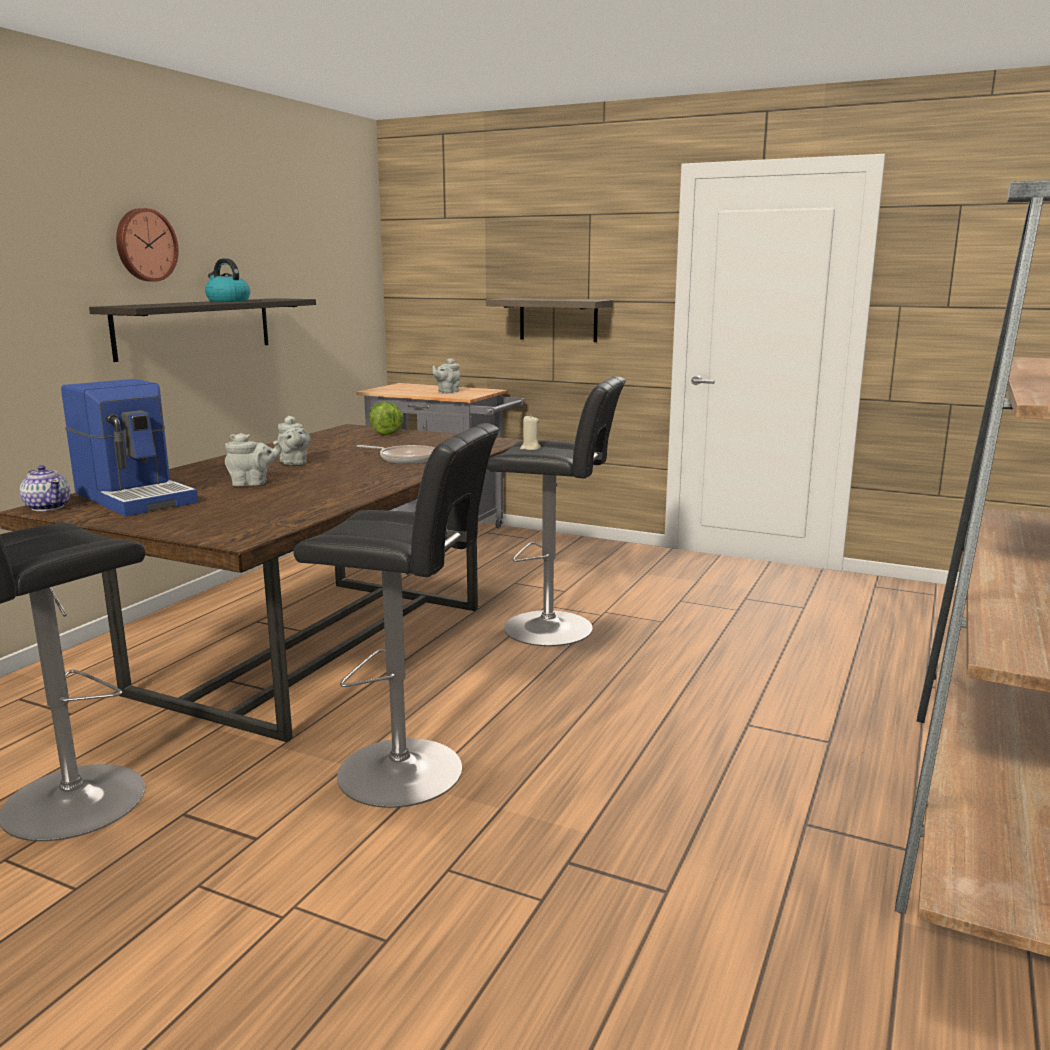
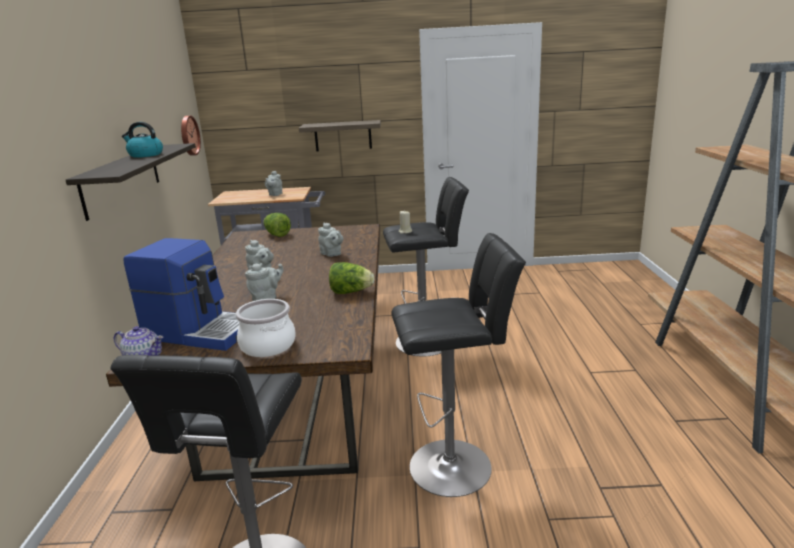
camera: 25 degrees left, 5 degrees up
wall clock [116,208,179,282] -> wall clock moved to [181,116,201,156]
frying pan [357,445,434,464] -> grey teapot [318,223,343,257]
none -> cooking pot [236,299,296,357]
none -> lettuce [329,262,375,294]

